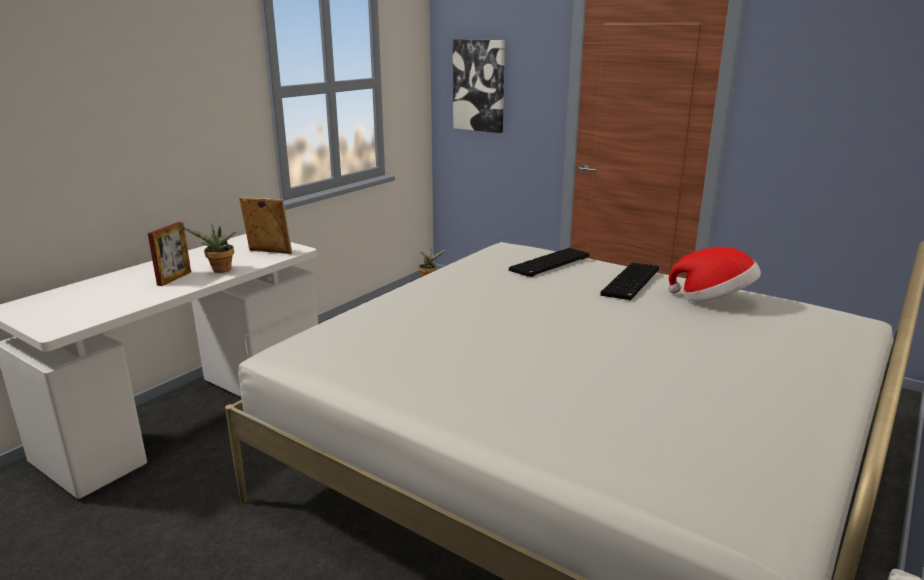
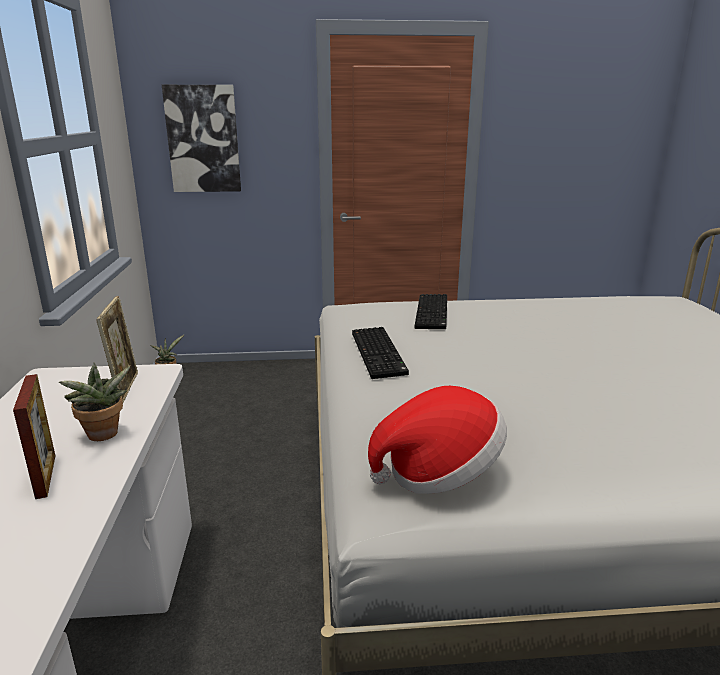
camera: 40 degrees left, 0 degrees up
picture frame [239,197,292,254] -> picture frame turned 105 degrees clockwise [96,296,138,403]
keyboard [600,262,659,300] -> keyboard moved to [352,327,409,379]
hat [668,247,761,301] -> hat moved to [368,386,507,494]

